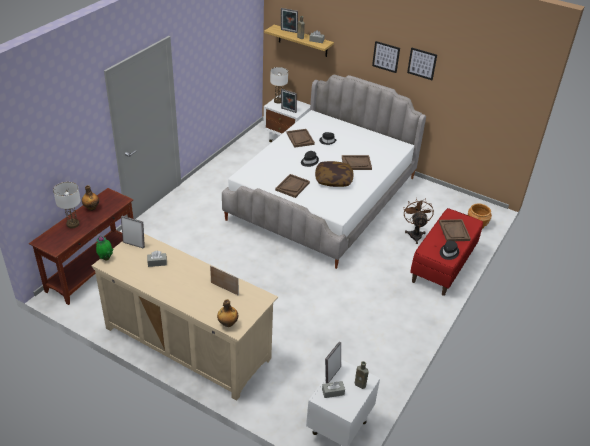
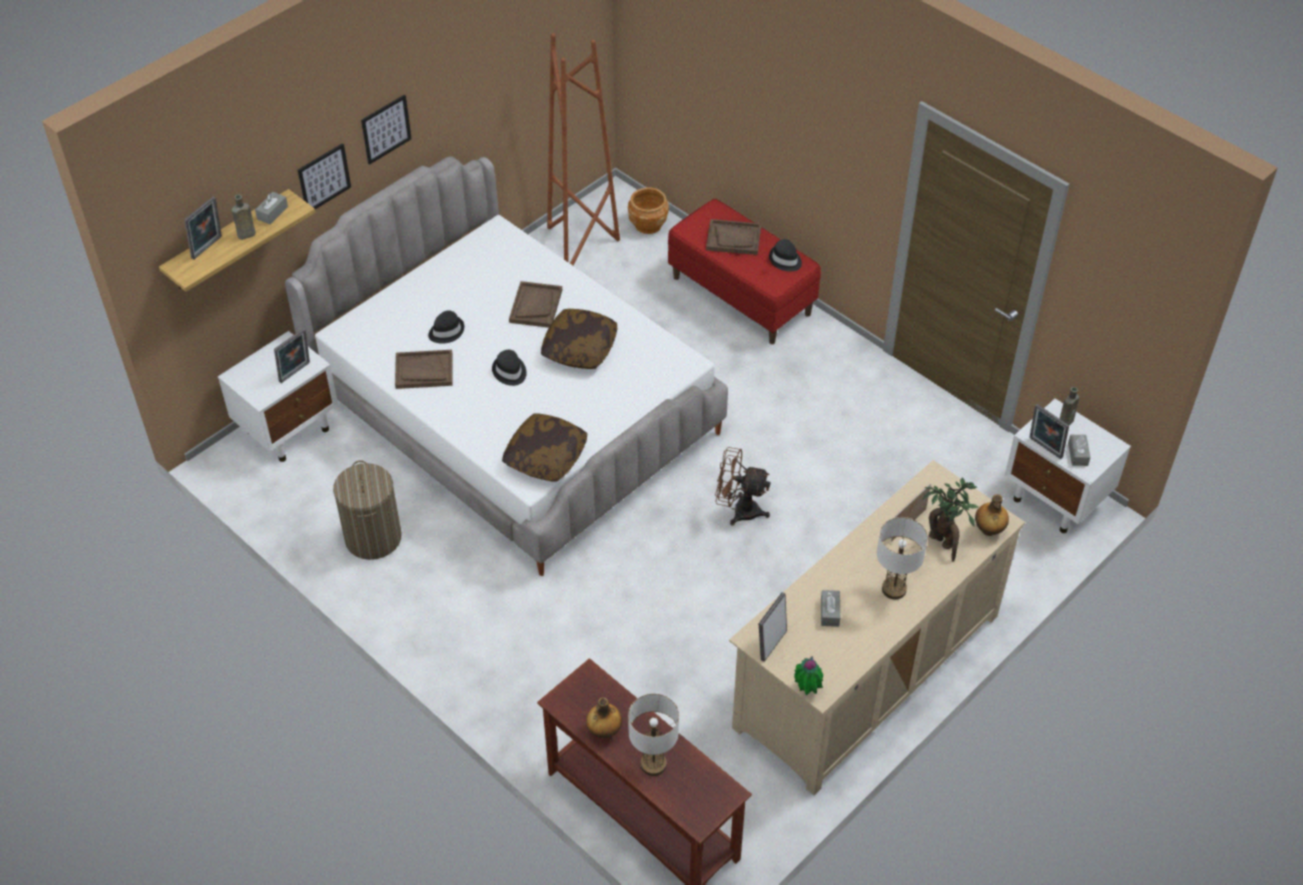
camera: 75 degrees left, 10 degrees up
table lamp [270,67,288,104] -> table lamp moved to [877,517,928,600]
brown tray [275,174,310,198] -> none
brown fan [404,198,434,244] -> brown fan moved to [715,447,771,525]
picture [407,47,437,80] -> picture moved to [298,143,351,209]
none -> laundry basket [333,460,401,560]
none -> pillow [502,414,587,482]
none -> brown clothes rack [547,33,620,266]
none -> potted plant [923,477,979,562]

